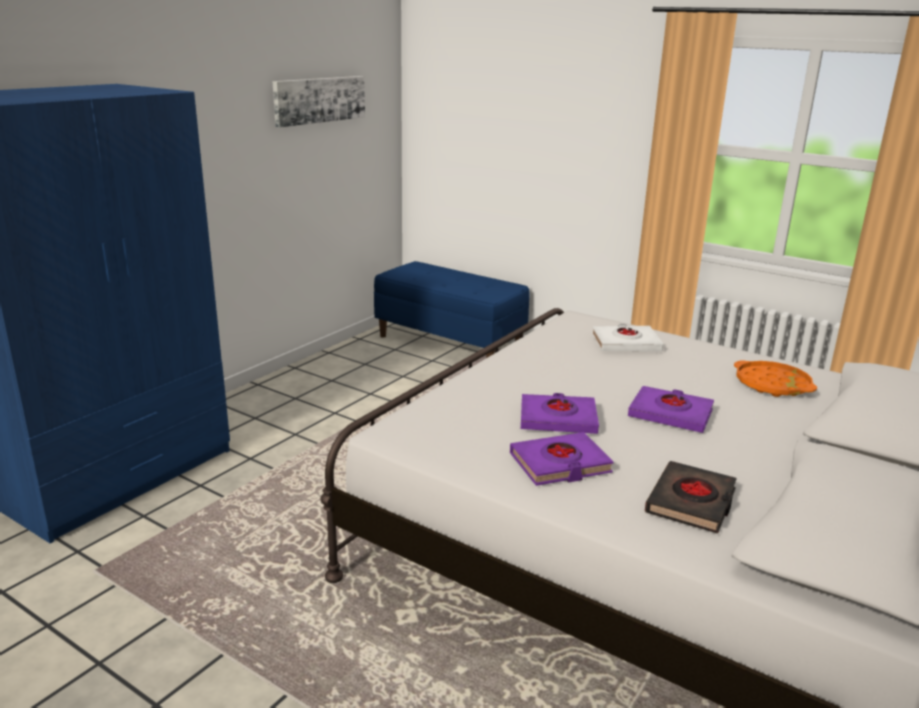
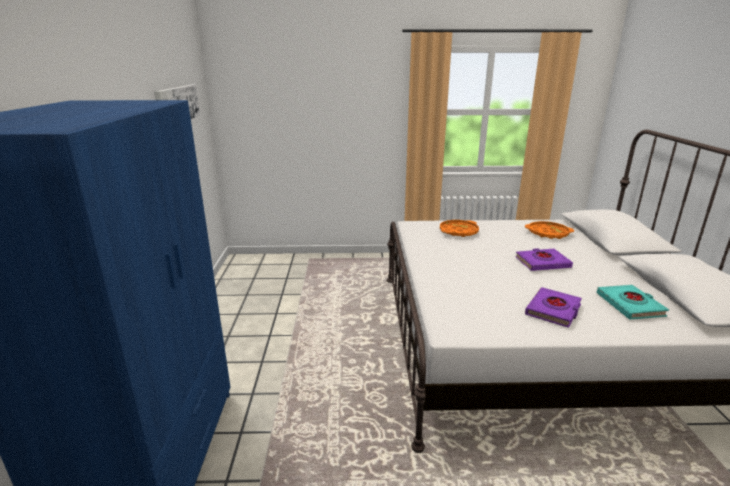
camera: 35 degrees left, 0 degrees up
blue bench [374,261,530,358] -> none
purple book [521,393,599,434] -> none
white book [592,324,663,351] -> orange tray [440,220,479,237]
black book [645,461,737,533] -> turquoise book [596,285,669,319]

